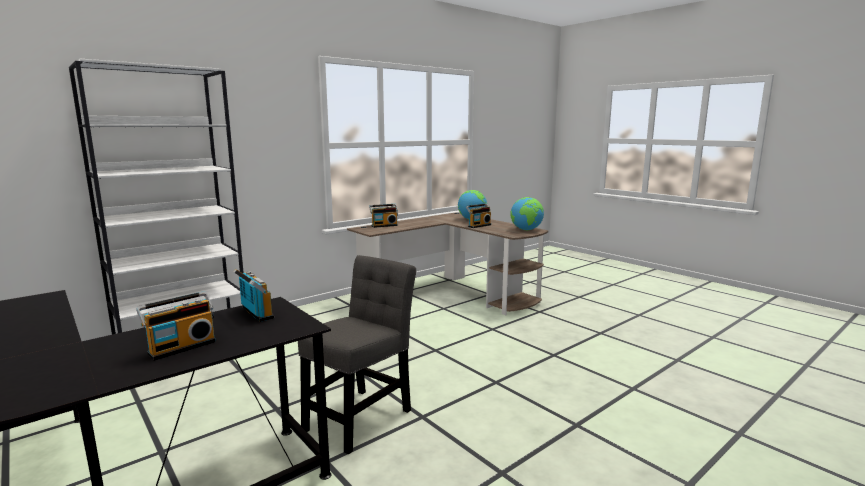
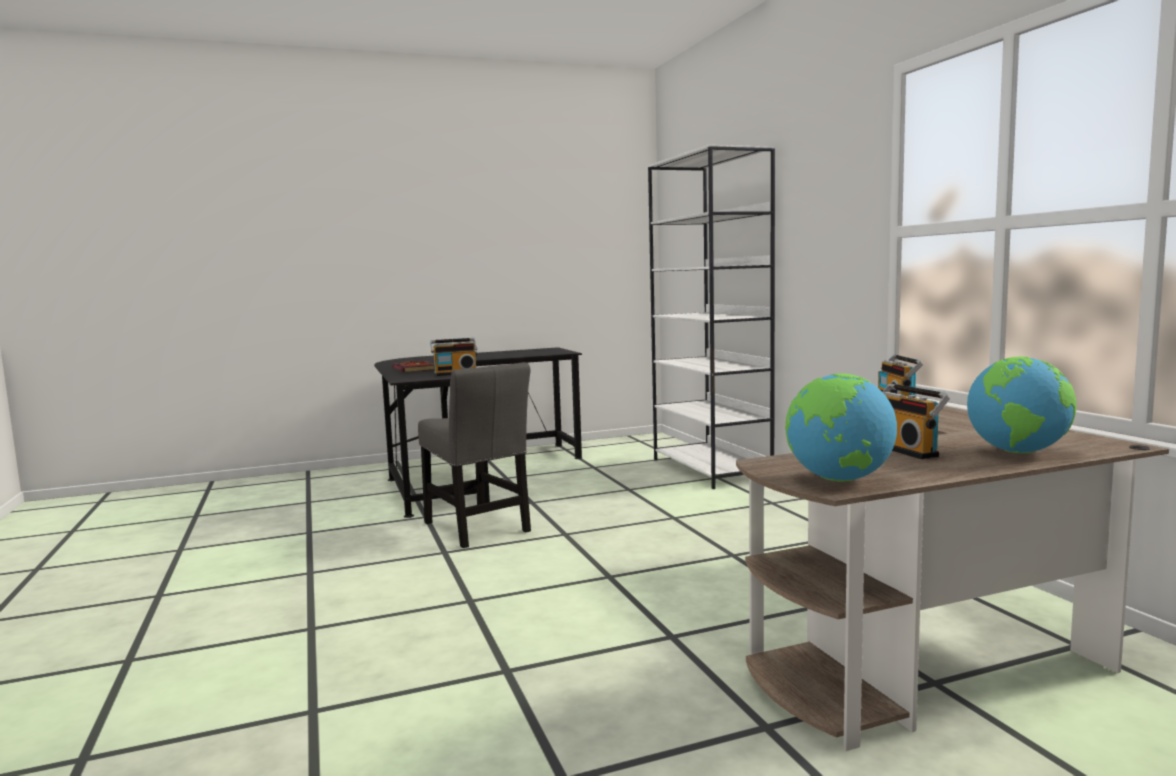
camera: 110 degrees right, 5 degrees down
radio [136,291,216,361] -> book [392,361,435,372]

